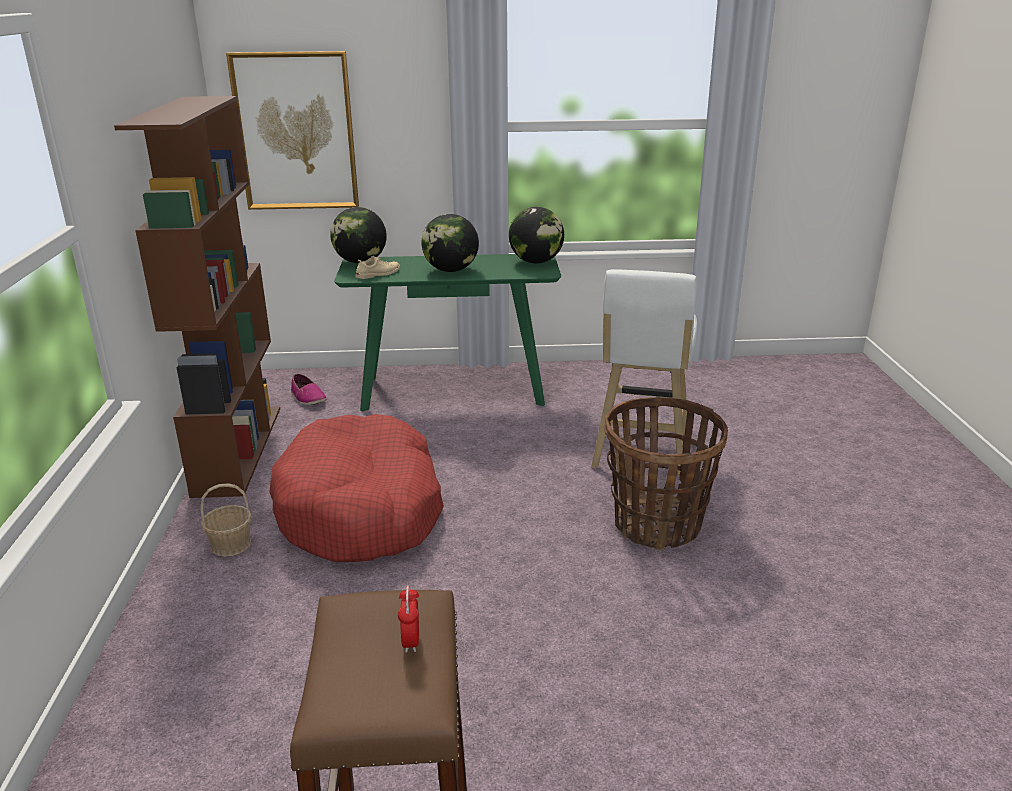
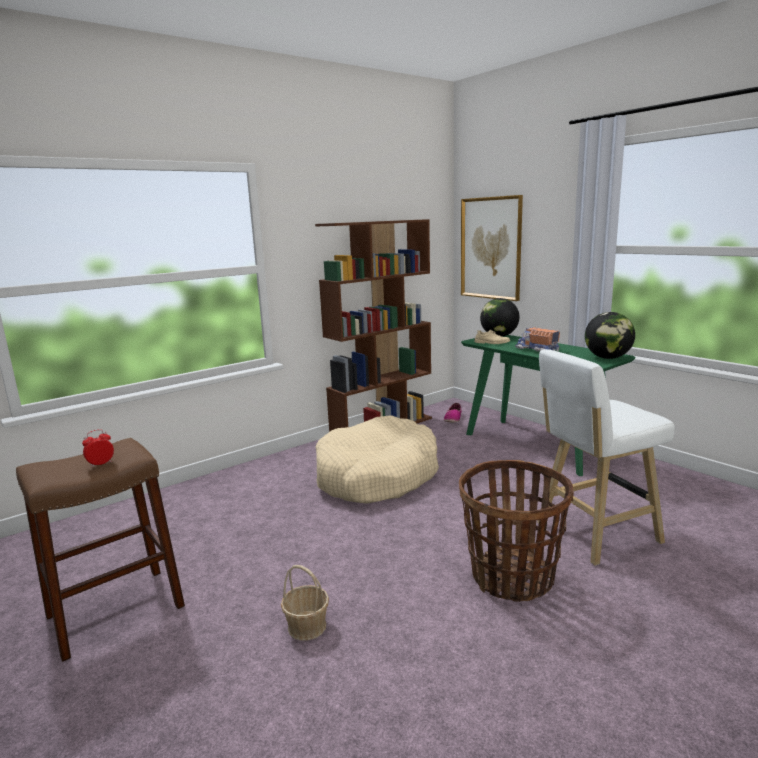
camera: 55 degrees right, 10 degrees down
basket [200,483,252,557] -> basket moved to [281,565,329,641]
red dog bed [269,414,444,562] -> beige dog bed [316,415,439,504]
globe [422,214,479,272] -> toy truck [515,327,560,352]

